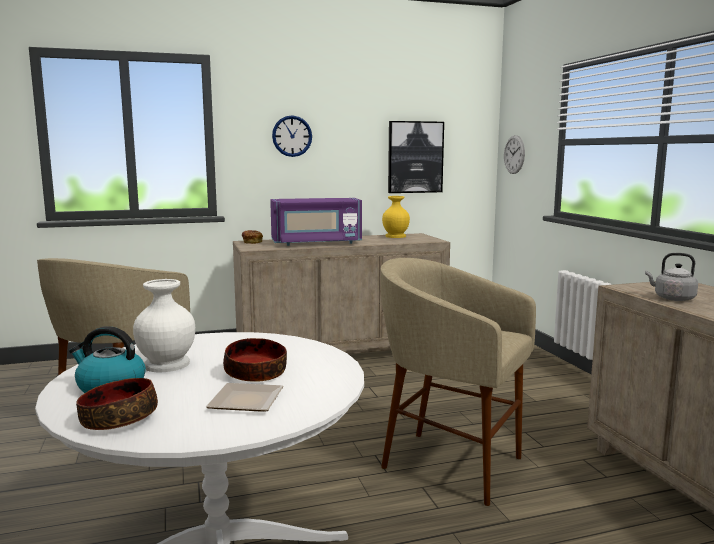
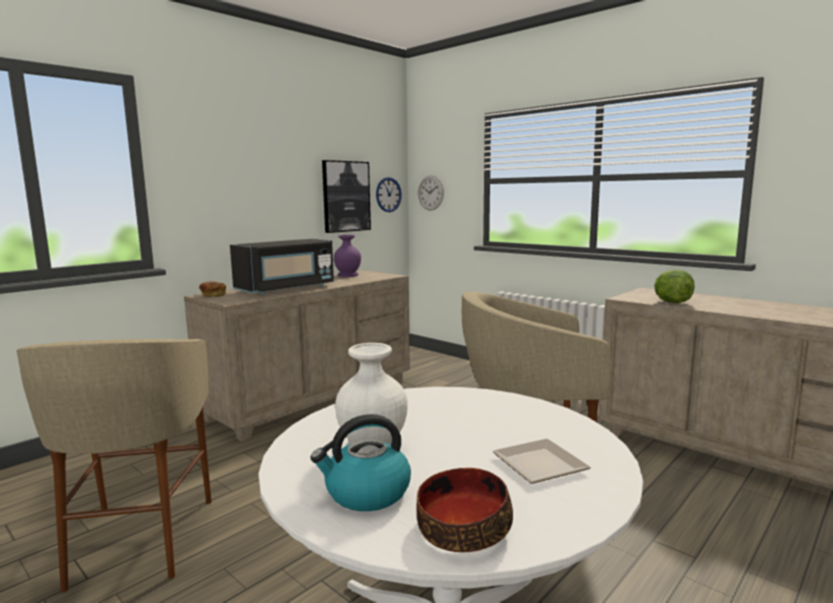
camera: 30 degrees left, 0 degrees up
bowl [223,338,287,382] -> none
purple microwave [270,198,362,246] -> black microwave [230,239,334,295]
wall clock [272,115,312,157] -> wall clock moved to [376,177,402,212]
yellow vase [382,196,410,238] -> purple vase [334,235,361,277]
grey kettle [645,253,698,301] -> lettuce [654,270,694,303]

